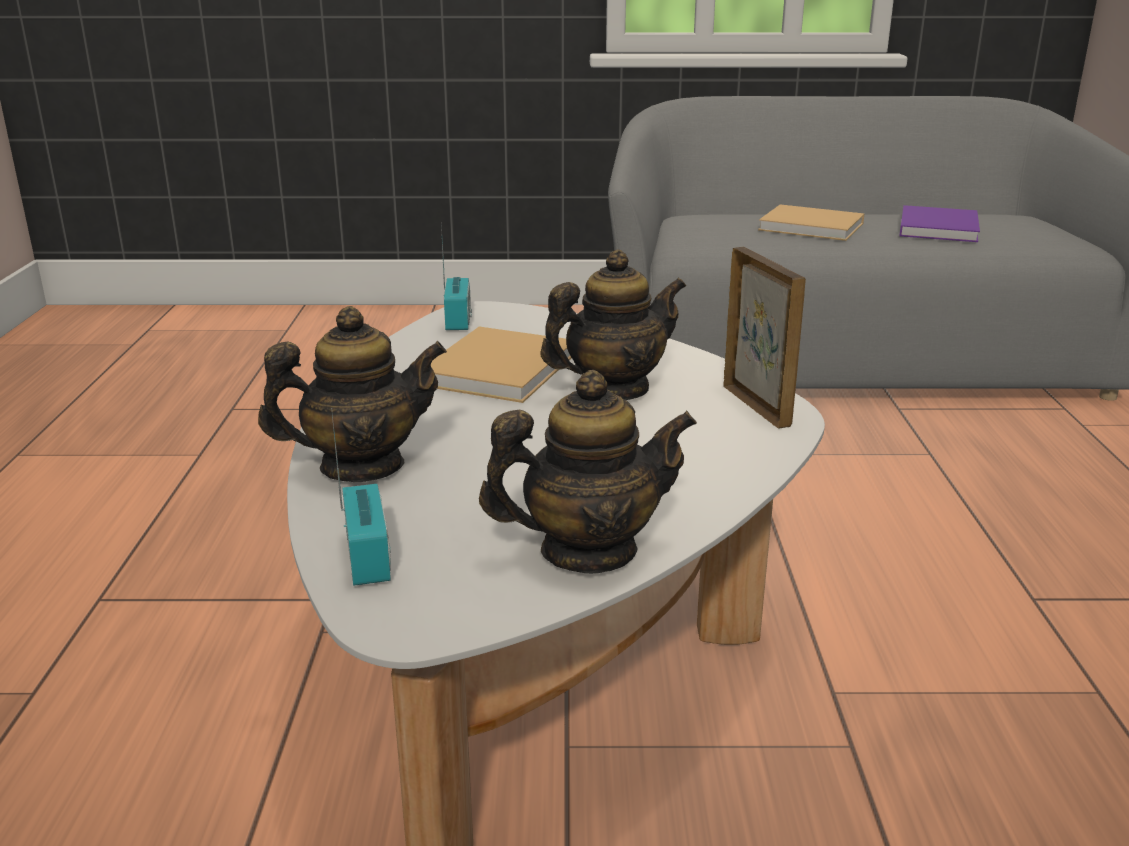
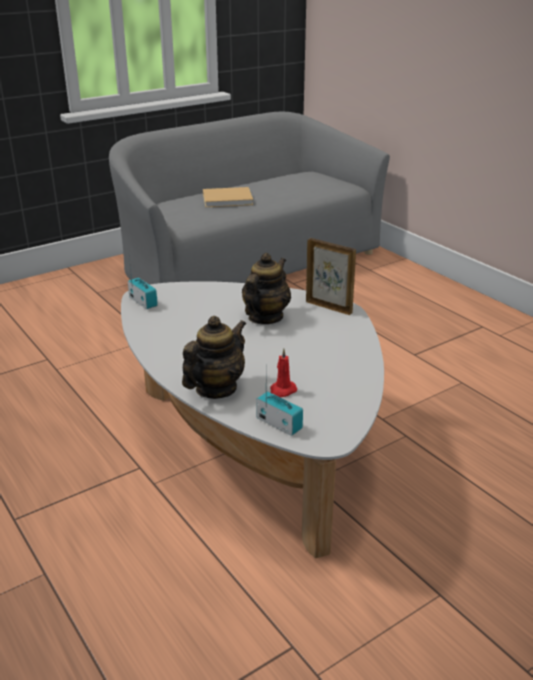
camera: 35 degrees left, 5 degrees up
beige book [431,327,571,403] -> none
teapot [479,370,697,574] -> none
purple book [899,205,980,242] -> none
none -> red candle [270,349,297,397]

